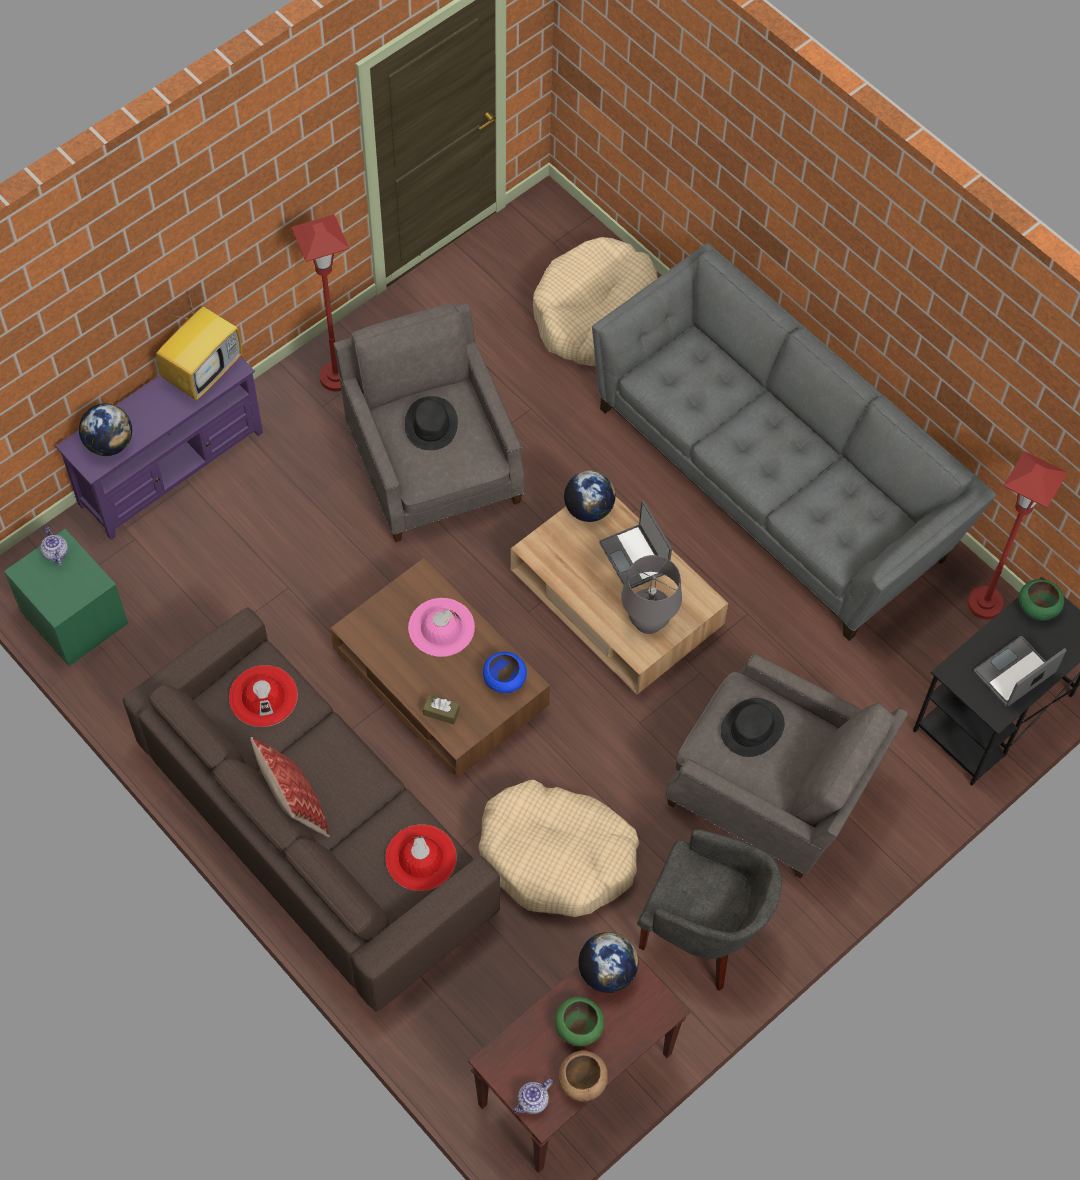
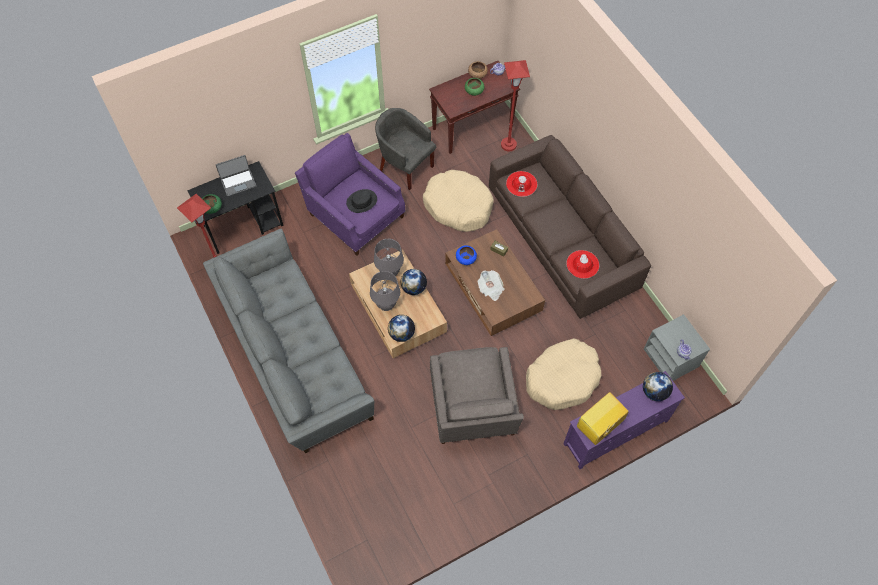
camera: 165 degrees left, 0 degrees up
green nightstand [4,529,128,666] -> grey nightstand [644,314,710,381]
pillow [250,737,330,837] -> none
red floor lamp [291,214,349,392] -> red floor lamp moved to [501,60,530,151]
black hat [405,396,458,450] -> none
pink hat [408,598,475,657] -> newspaper [478,270,505,301]
beige dog bed [533,237,658,366] -> beige dog bed moved to [526,338,601,410]
globe [579,932,638,993] -> globe moved to [401,269,427,295]
laptop [599,500,672,588] -> grey table lamp [370,271,400,311]
grey armchair [665,654,908,878] -> purple armchair [295,133,405,256]

